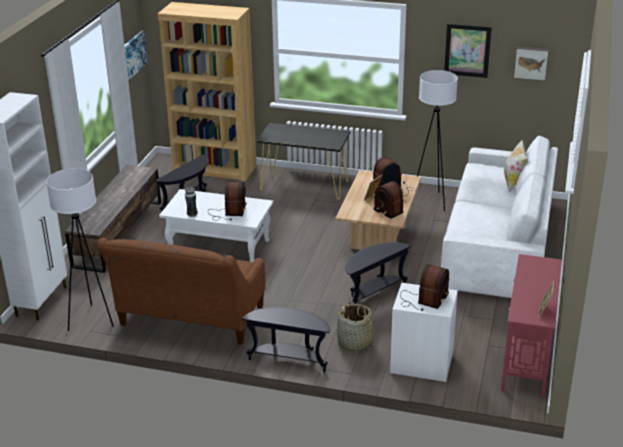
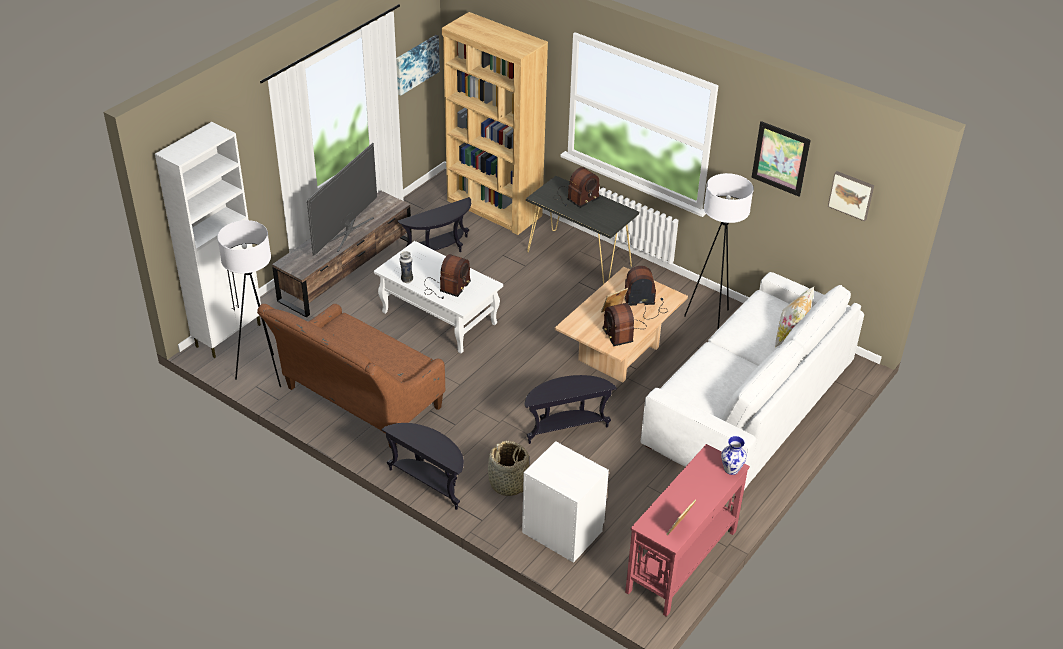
camera: 20 degrees right, 10 degrees up
radio [400,264,449,311] -> radio moved to [553,167,600,208]
none -> television [307,143,377,256]
none -> vase [721,436,747,475]

